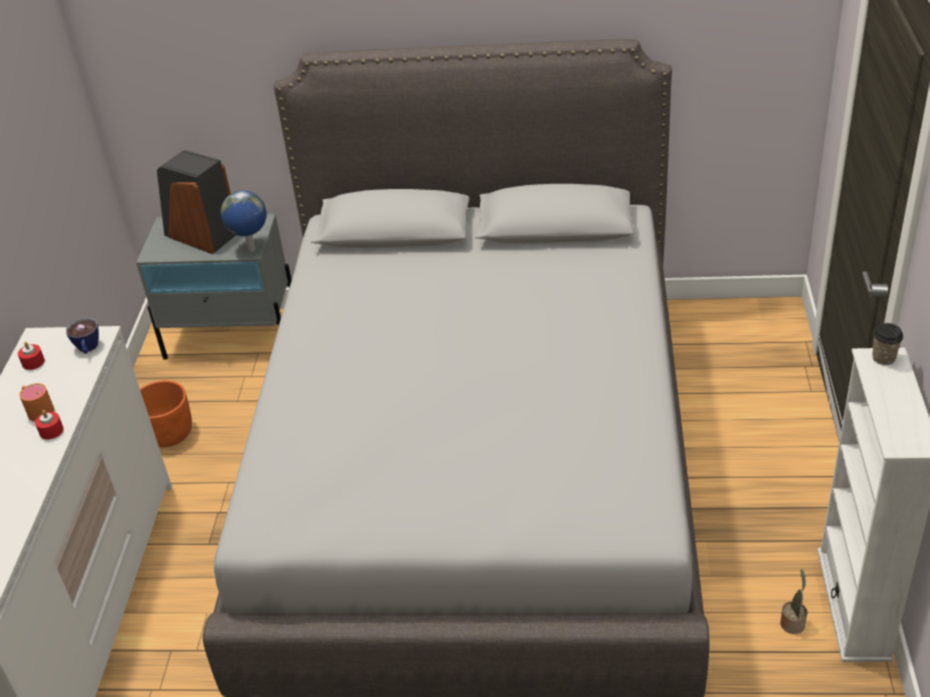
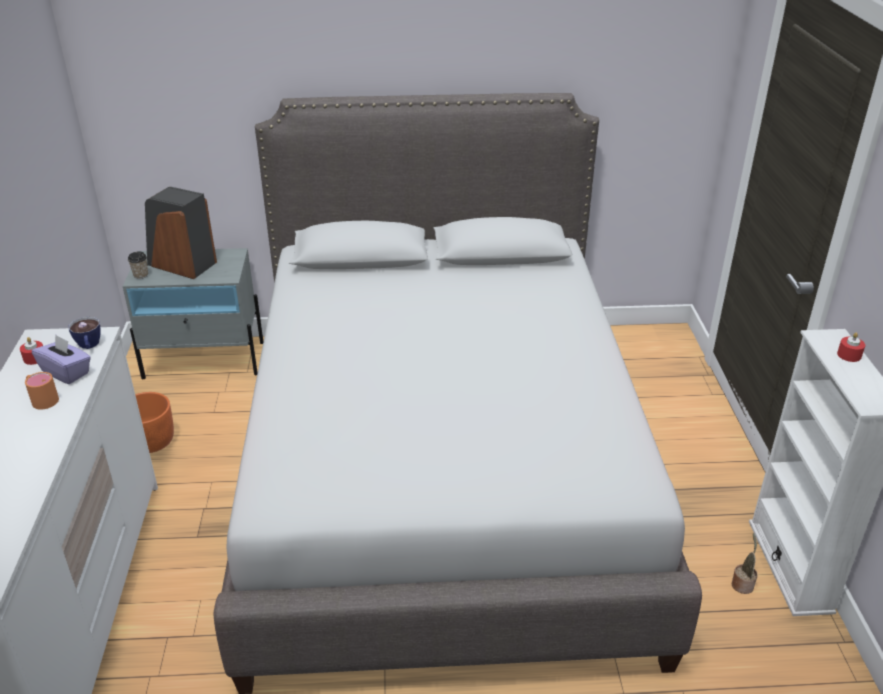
camera: 10 degrees left, 5 degrees down
red candle [35,410,64,440] -> red candle moved to [837,332,865,362]
globe [220,191,267,252] -> none
cup [872,323,903,365] -> cup moved to [128,252,148,279]
none -> purple tissue box [32,334,91,384]

